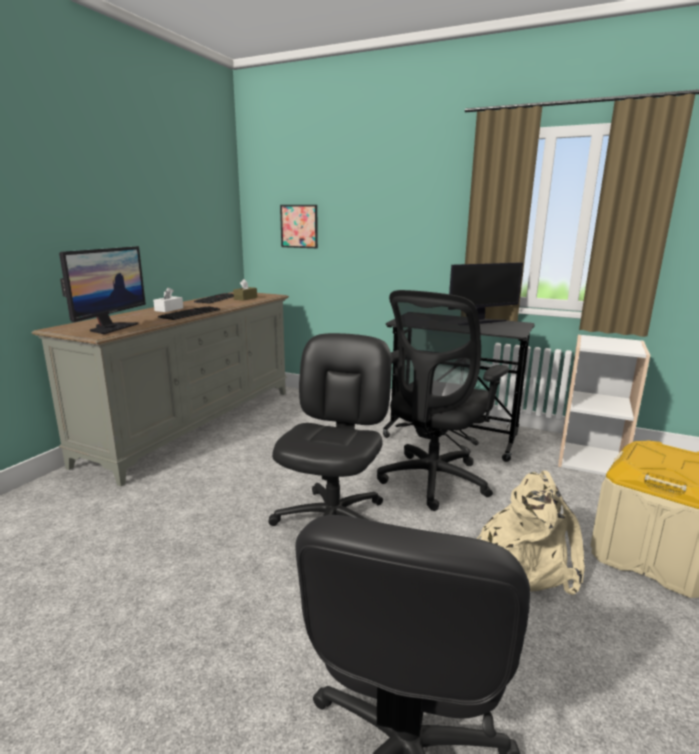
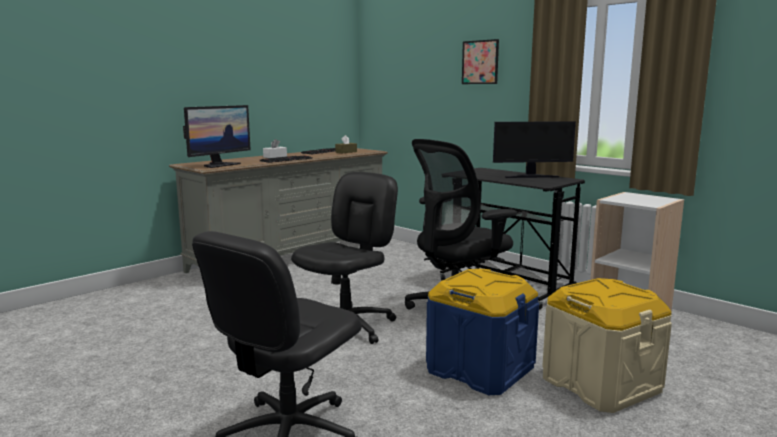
camera: 20 degrees right, 5 degrees down
picture [280,205,318,248] -> picture moved to [462,39,499,84]
beige backpack [476,470,585,595] -> blue storage box [426,269,539,395]

